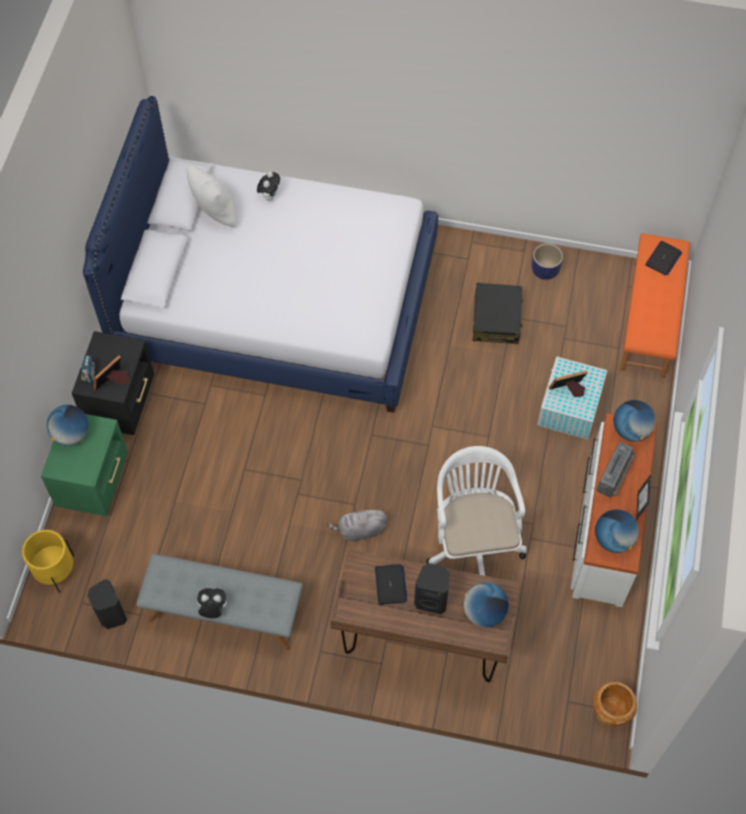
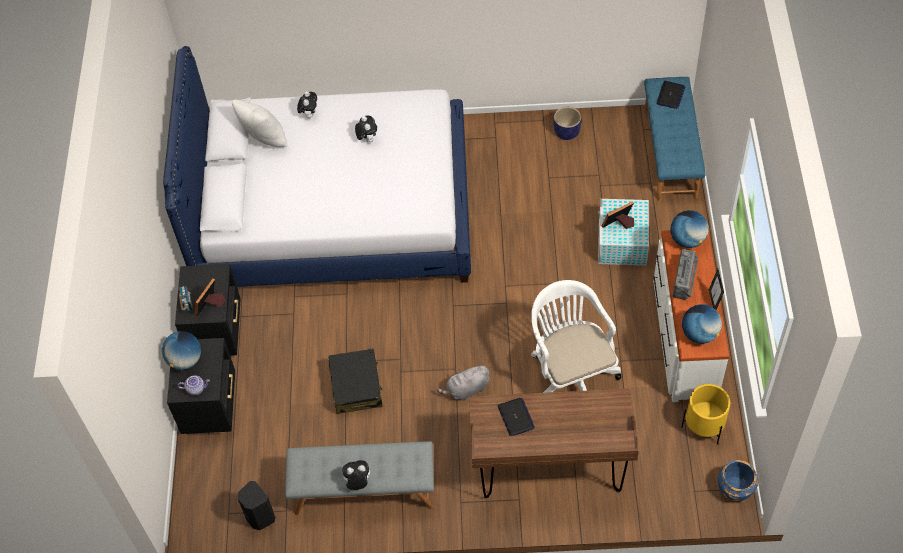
camera: 10 degrees left, 5 degrees down
yellow planter [22,530,74,593] -> yellow planter moved to [681,384,730,444]
green nightstand [41,414,128,516] -> black nightstand [167,338,235,434]
black speaker [414,563,450,614] -> none
globe [463,582,509,628] -> none
black suitcase [472,283,523,344] -> black suitcase moved to [328,349,383,414]
brown planter [594,682,637,726] -> blue planter [718,460,758,501]
orange bench [620,234,690,379] -> blue bench [644,77,706,202]
none -> teapot [178,375,210,395]
none -> plush toy [355,115,377,142]

